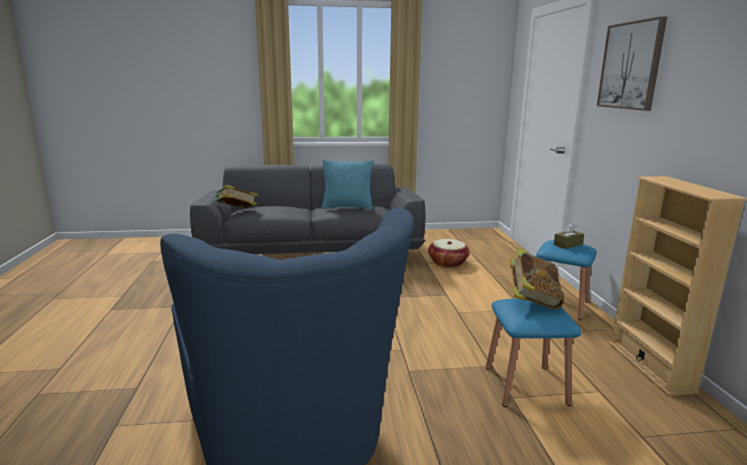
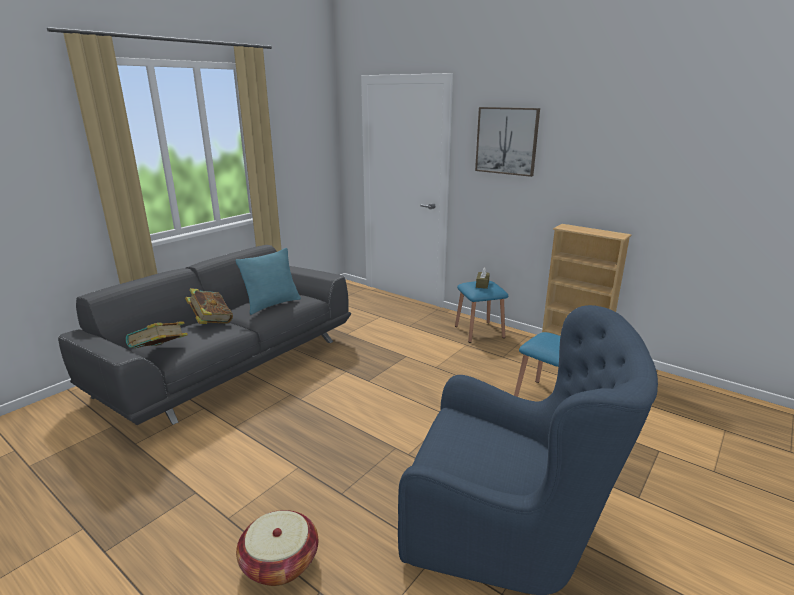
camera: 45 degrees left, 5 degrees up
basket [428,239,470,267] -> basket moved to [236,510,318,586]
book [509,248,564,310] -> book moved to [185,288,233,324]

